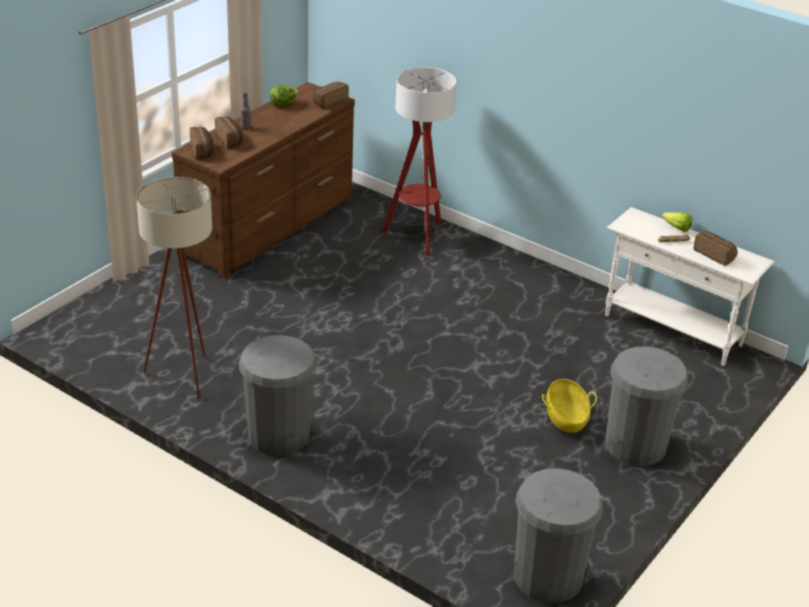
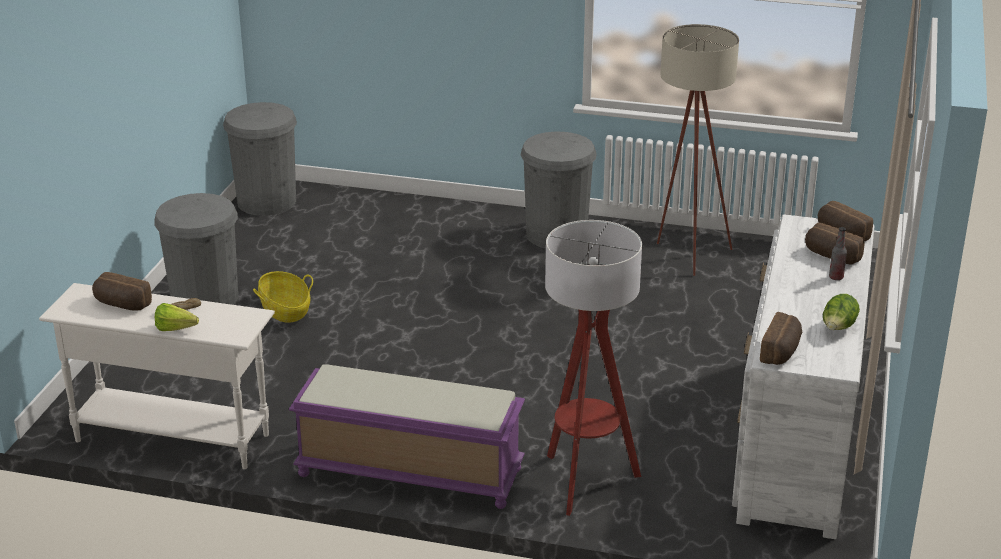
camera: 160 degrees right, 5 degrees down
brown dresser [172,82,355,278] -> white dresser [732,214,874,539]
none -> purple bench [289,364,525,509]

